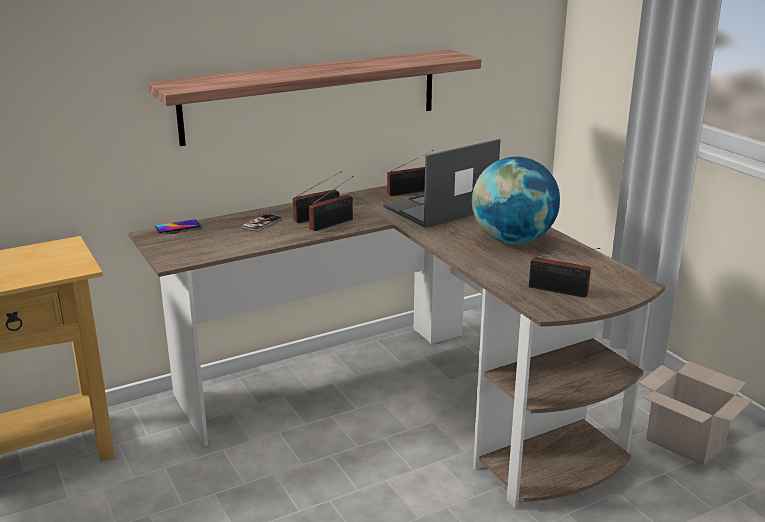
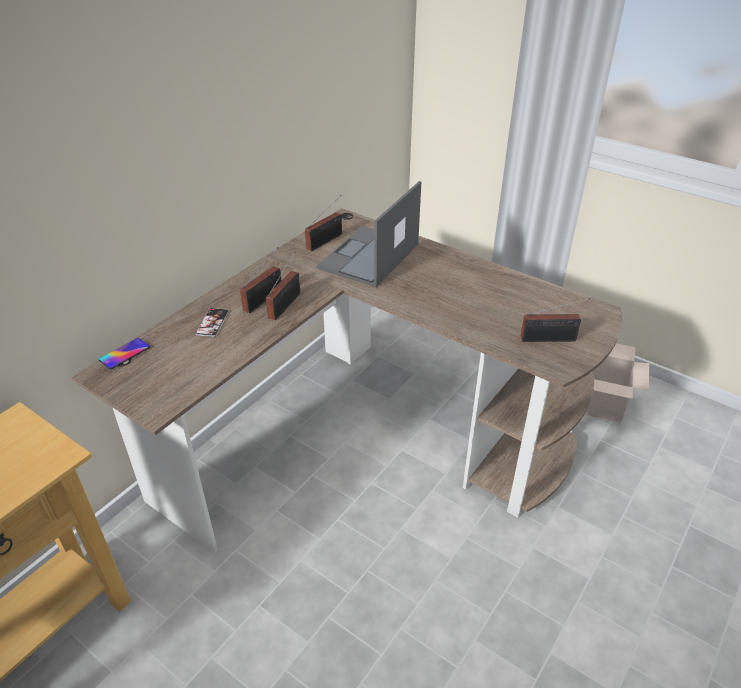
camera: 25 degrees left, 15 degrees up
shelf [148,50,481,146] -> none
globe [472,157,560,244] -> none

